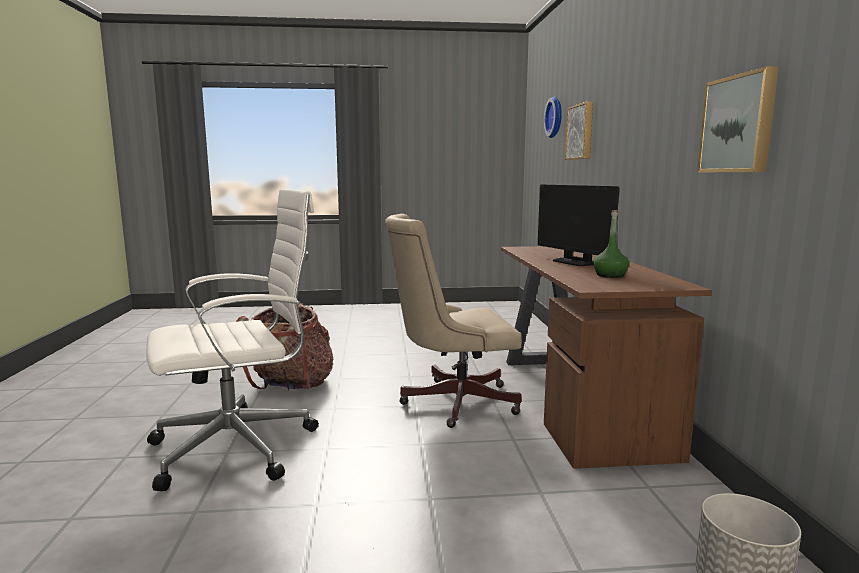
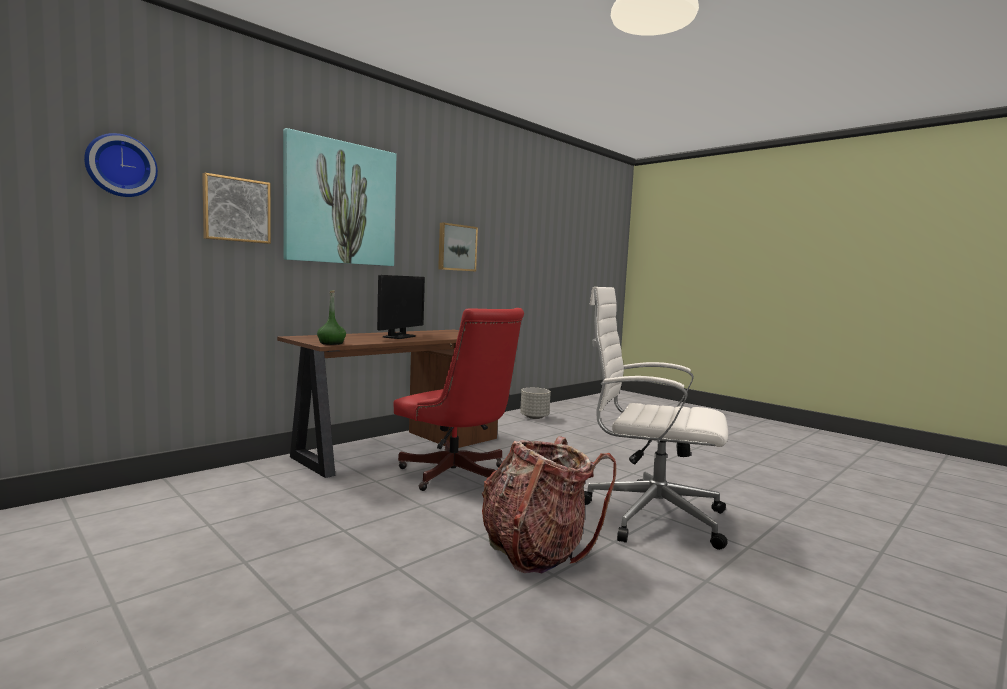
camera: 130 degrees left, 5 degrees down
beige office chair [385,214,522,428] -> red office chair [394,308,524,491]
green bottle [593,210,629,278] -> green bottle moved to [317,291,346,345]
none -> picture [283,128,396,266]

